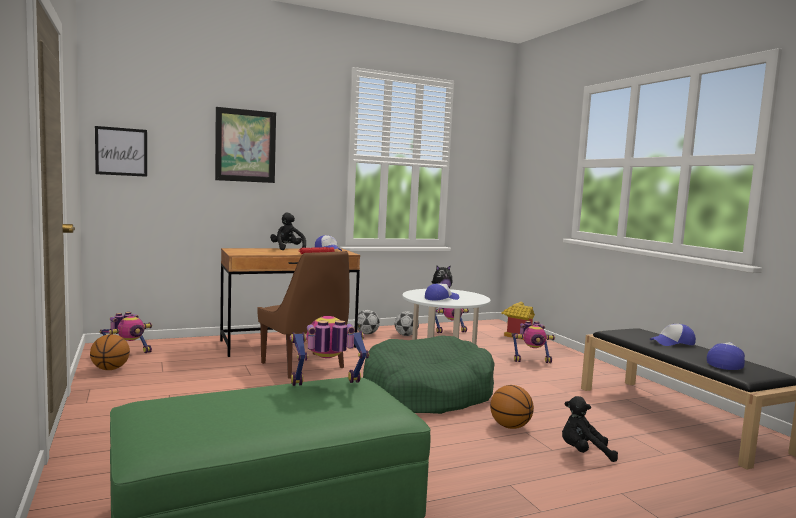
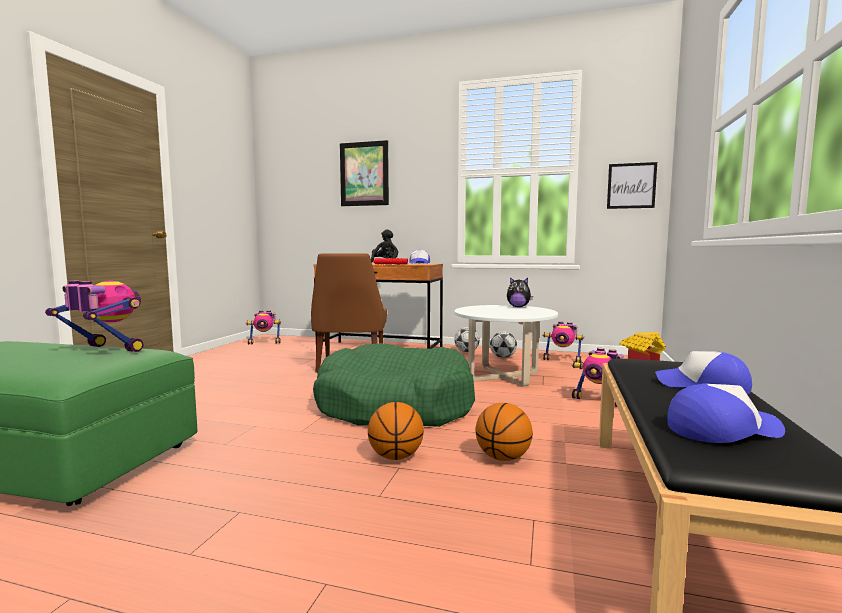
camera: 40 degrees right, 0 degrees up
basketball [90,334,130,370] -> basketball moved to [476,403,533,461]
picture [95,126,147,177] -> picture moved to [607,162,657,209]
cap [425,284,459,301] -> none
black plush toy [562,396,618,462] -> none

